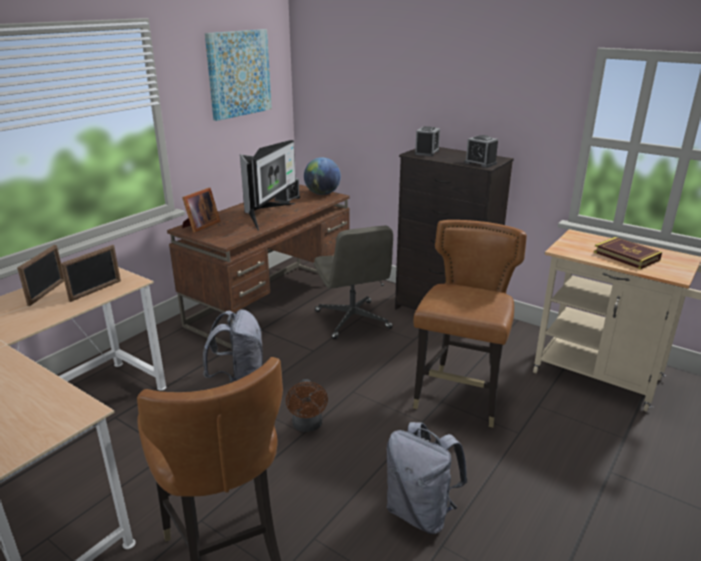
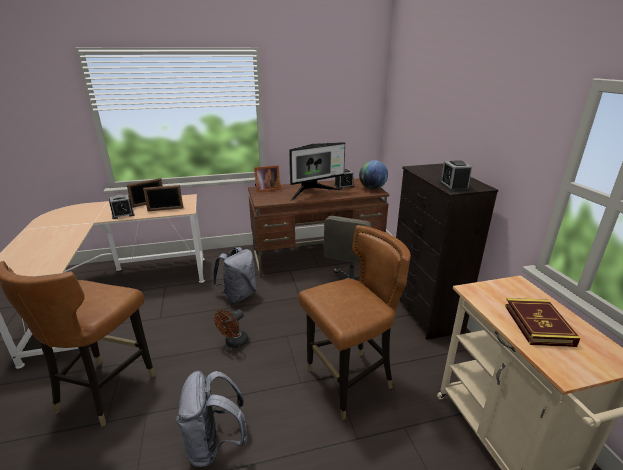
camera: 40 degrees right, 0 degrees up
picture [205,29,272,121] -> none
alarm clock [415,126,440,156] -> alarm clock moved to [109,195,134,219]

